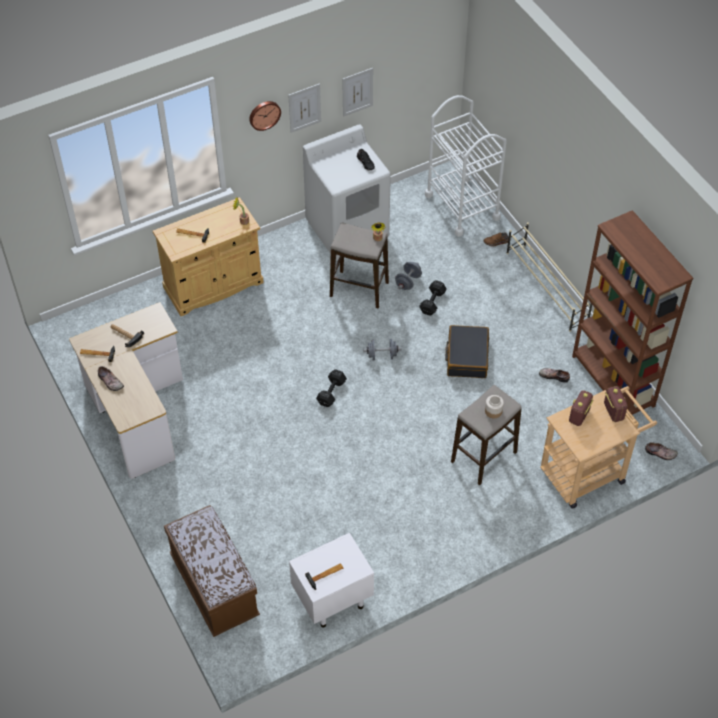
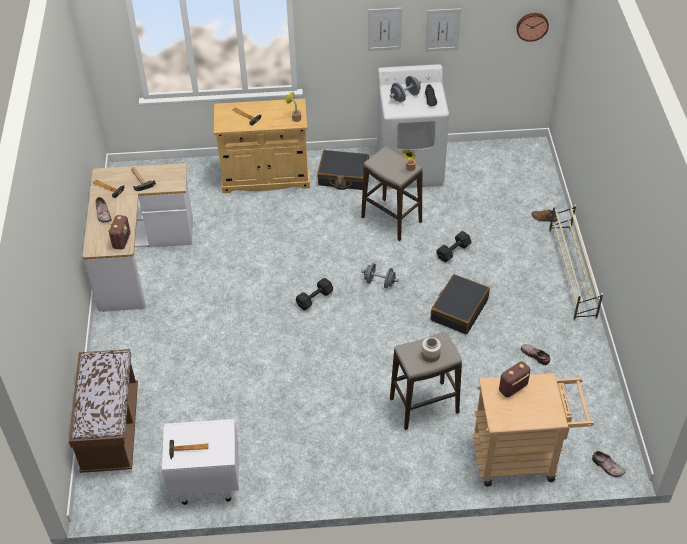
camera: 25 degrees right, 5 degrees down
wall clock [249,101,281,131] -> wall clock moved to [516,13,549,42]
grey dumbbell [395,262,422,290] -> grey dumbbell moved to [390,76,421,102]
white cart [425,95,507,237] -> none
brown bookcase [572,210,693,415] -> none
radio [604,386,628,422] -> radio moved to [108,215,131,250]
none -> black suitcase [317,150,369,190]

